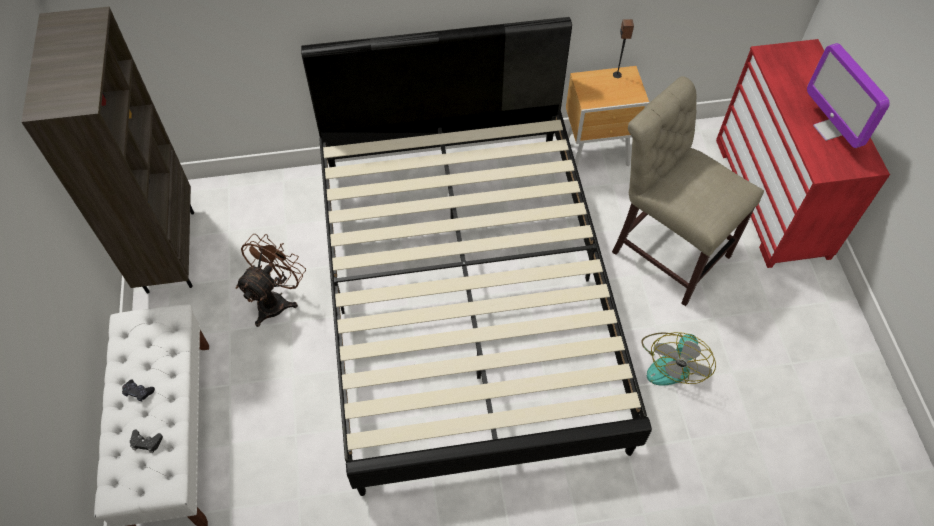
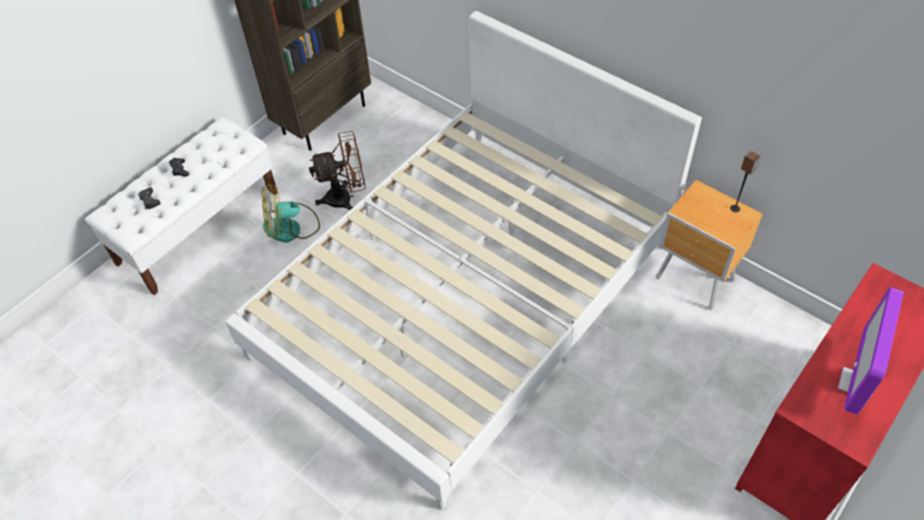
camera: 50 degrees right, 5 degrees down
black bed [301,17,652,496] -> white bed [226,11,702,510]
beige chair [612,76,764,306] -> none
fan [641,332,716,385] -> fan moved to [262,183,320,242]

